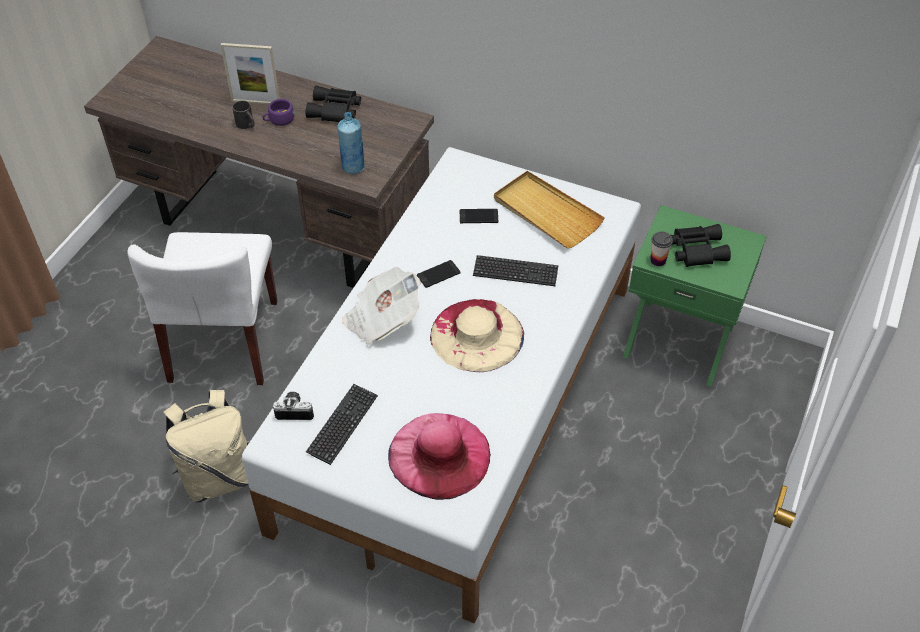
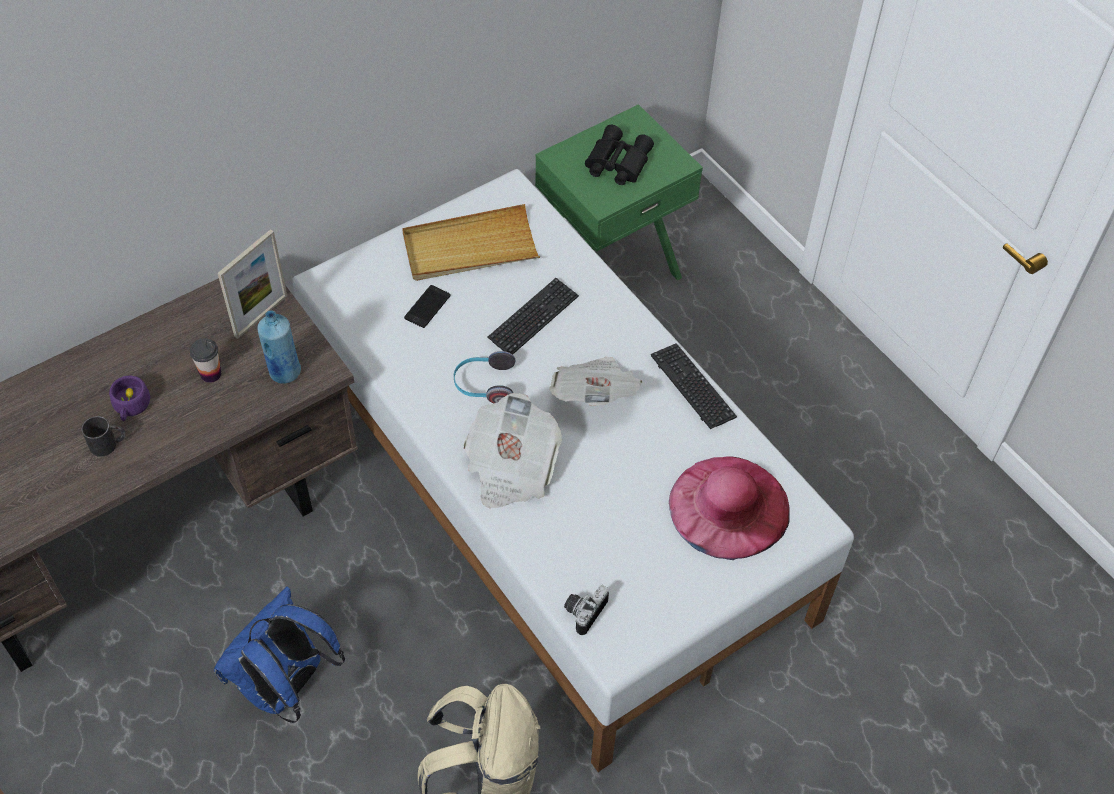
camera: 60 degrees left, 5 degrees up
white chair [127,232,277,385] -> blue backpack [214,586,345,723]
picture frame [221,43,280,104] -> picture frame moved to [218,229,287,339]
black binoculars [305,86,361,122] -> none
keyboard [306,384,378,465] -> keyboard moved to [651,343,737,429]
phone [417,260,461,288] -> headphones [454,351,515,404]
beige hat [430,299,524,372] -> newspaper [549,357,643,406]
cup [650,231,673,266] -> cup moved to [190,338,221,383]

